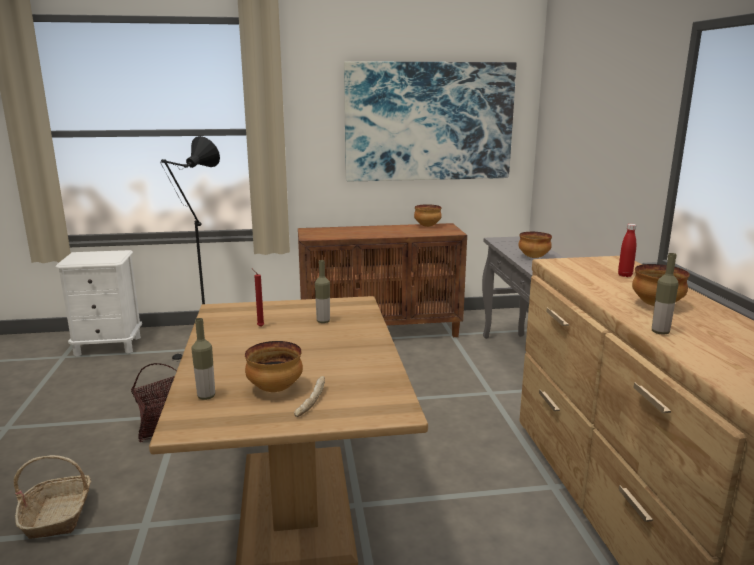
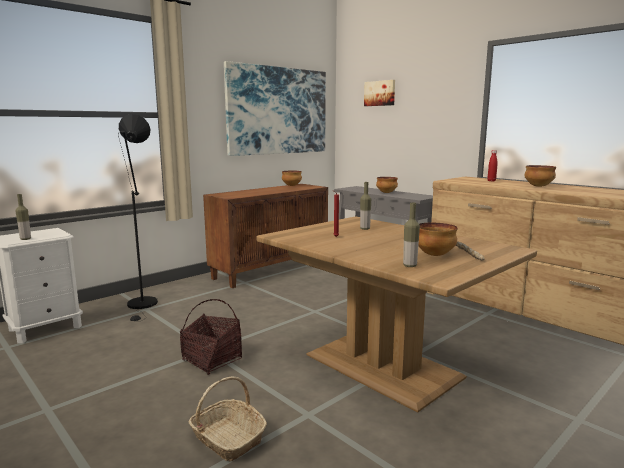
camera: 35 degrees left, 5 degrees down
bottle [652,253,679,334] -> bottle moved to [15,194,31,240]
none -> picture [364,80,395,106]

